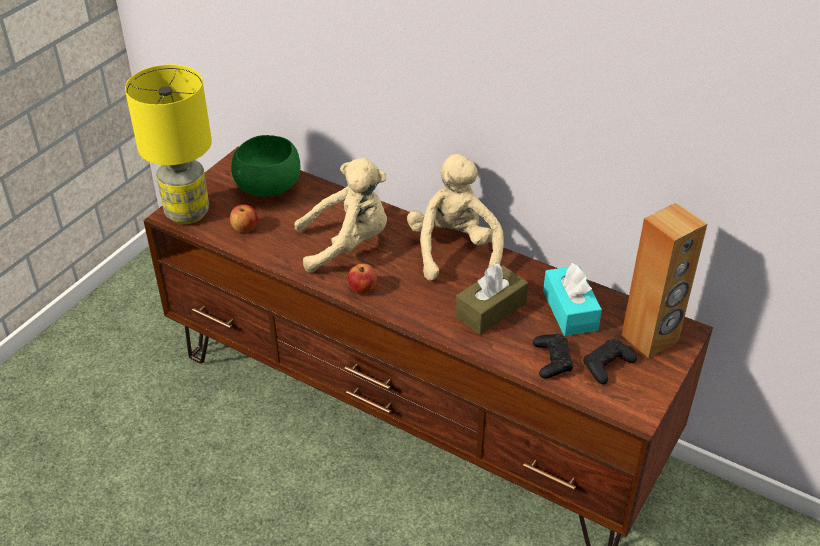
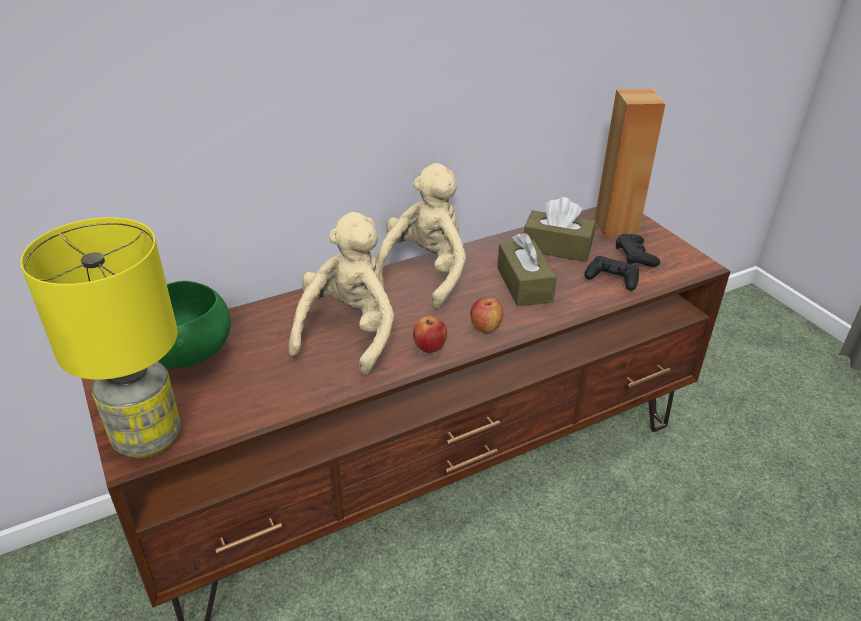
camera: 60 degrees left, 5 degrees down
apple [230,204,258,233] -> apple moved to [470,297,503,333]
beige plush toy [407,154,504,281] -> beige plush toy turned 90 degrees clockwise [376,163,466,309]
turquoise tissue box [543,263,602,336] -> brown tissue box [524,197,596,262]

